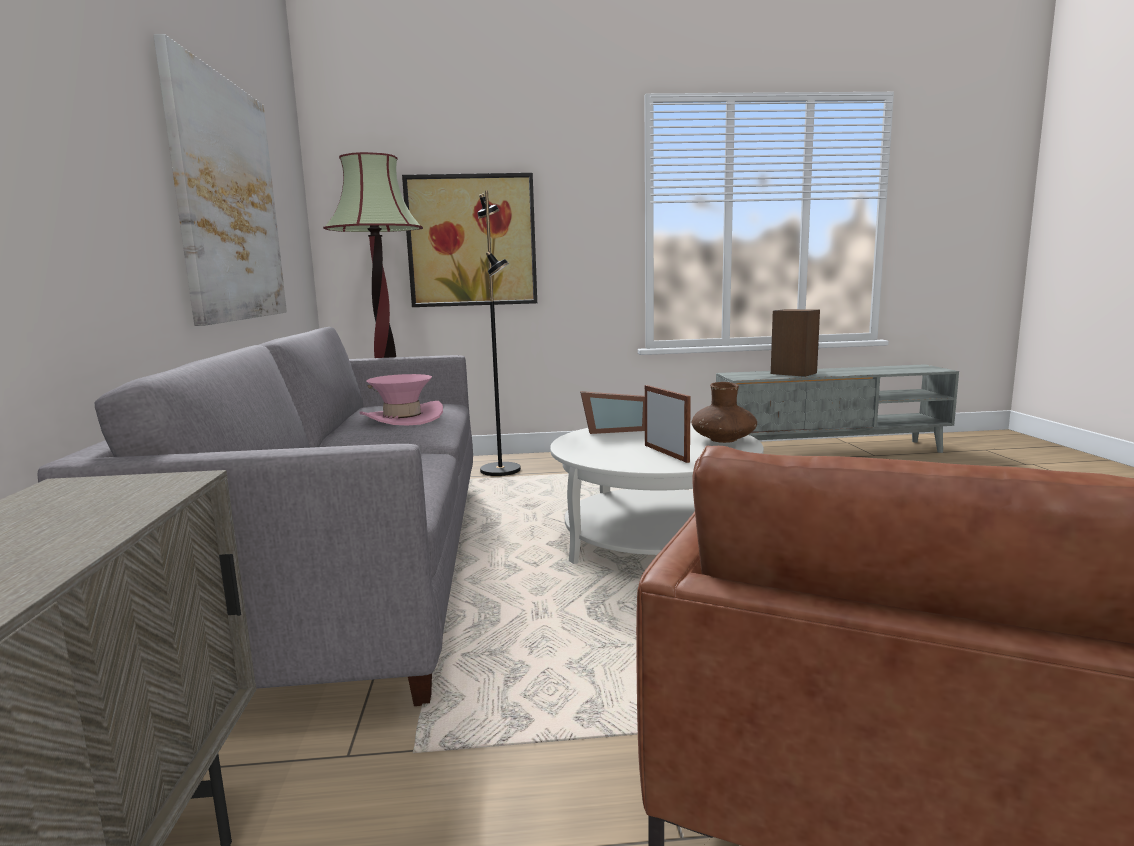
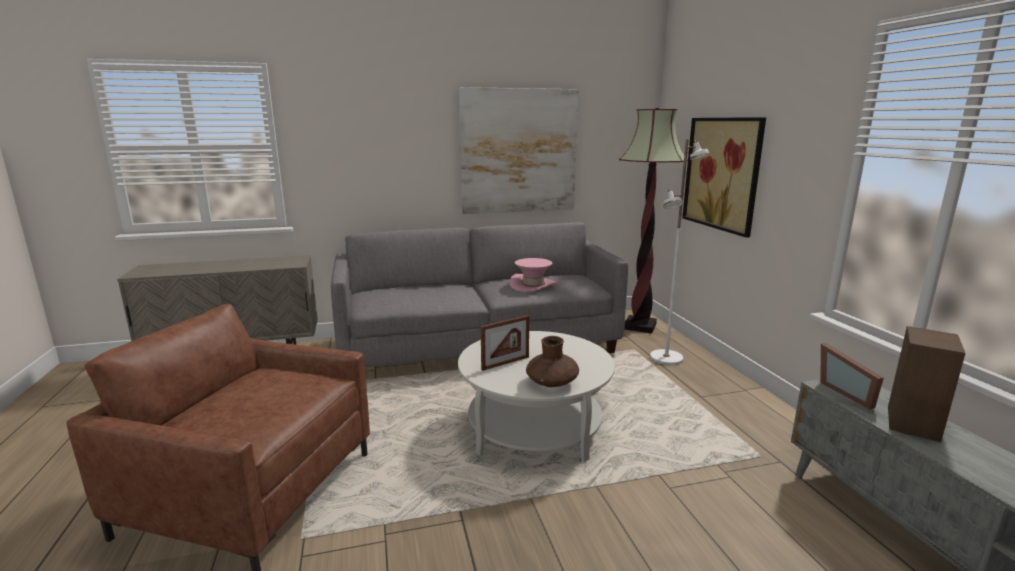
camera: 80 degrees right, 5 degrees up
black floor lamp [477,190,521,476] -> white floor lamp [650,139,710,365]
picture frame [580,391,645,434] -> picture frame moved to [820,343,884,409]

